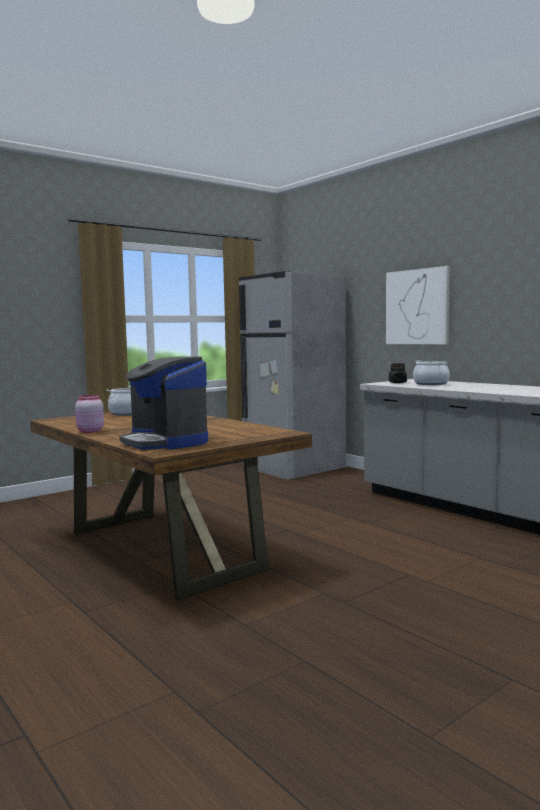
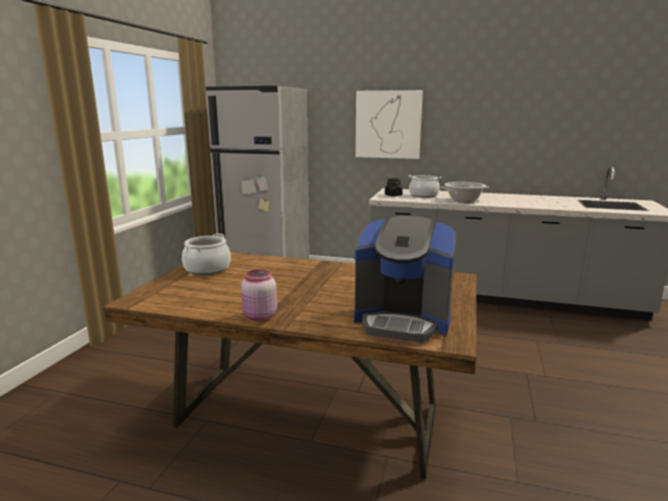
camera: 35 degrees left, 10 degrees up
none -> cooking pot [441,182,489,203]

